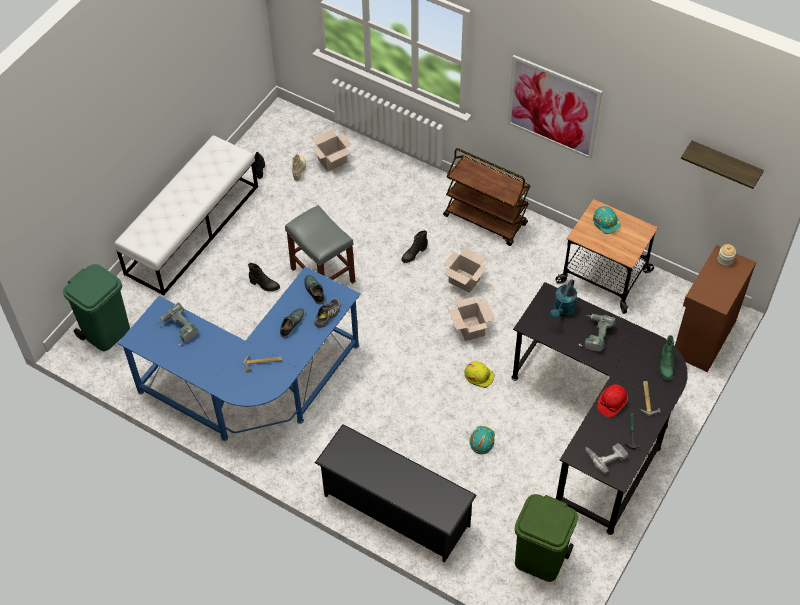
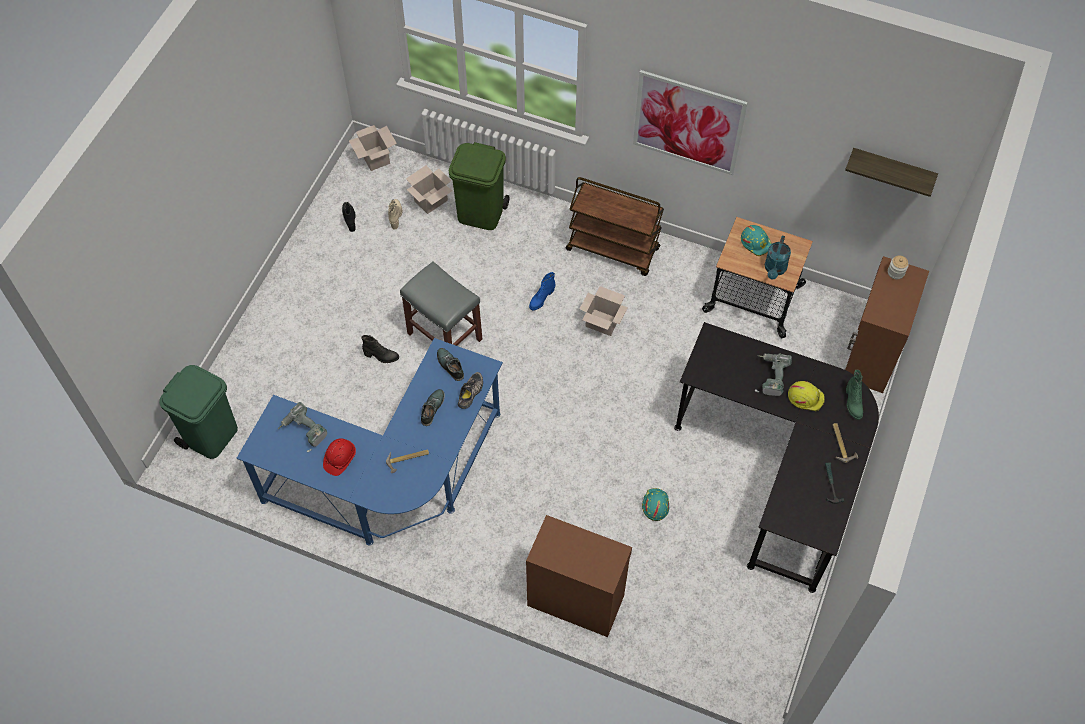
camera: 10 degrees left, 5 degrees up
white bench [114,135,258,296] -> none
black shoe rack [315,424,477,563] -> brown cabinet [526,515,632,637]
black boot [402,230,428,263] -> blue boot [529,272,555,311]
cardboard box [448,297,495,341] -> cardboard box moved to [349,125,397,171]
yellow hard hat [464,361,494,388] -> yellow hard hat moved to [788,381,825,411]
green trash can [515,494,578,582] -> green trash can moved to [449,142,510,230]
turquoise watering can [550,279,577,319] -> turquoise watering can moved to [764,236,791,279]
power drill [585,443,628,475] -> none
red hard hat [597,384,628,417] -> red hard hat moved to [323,438,356,476]

